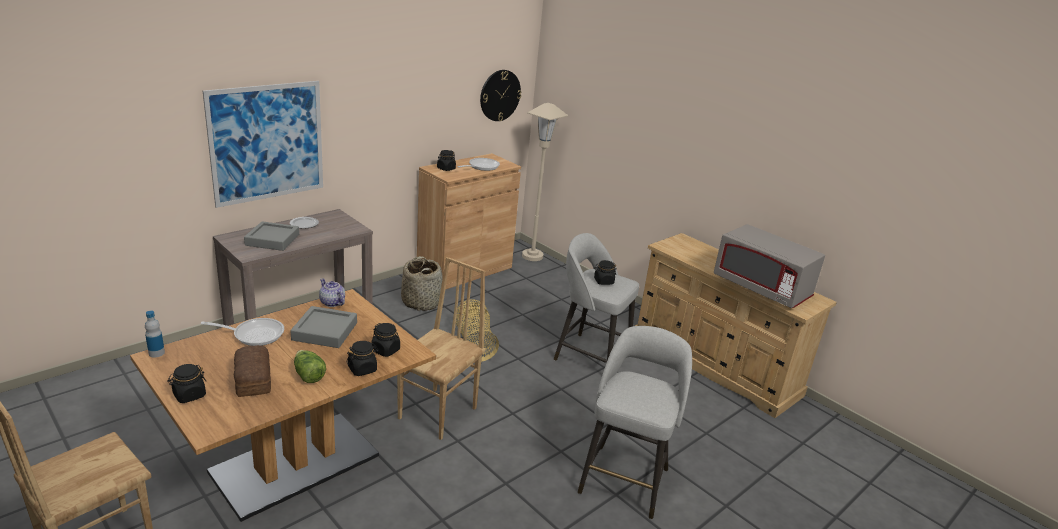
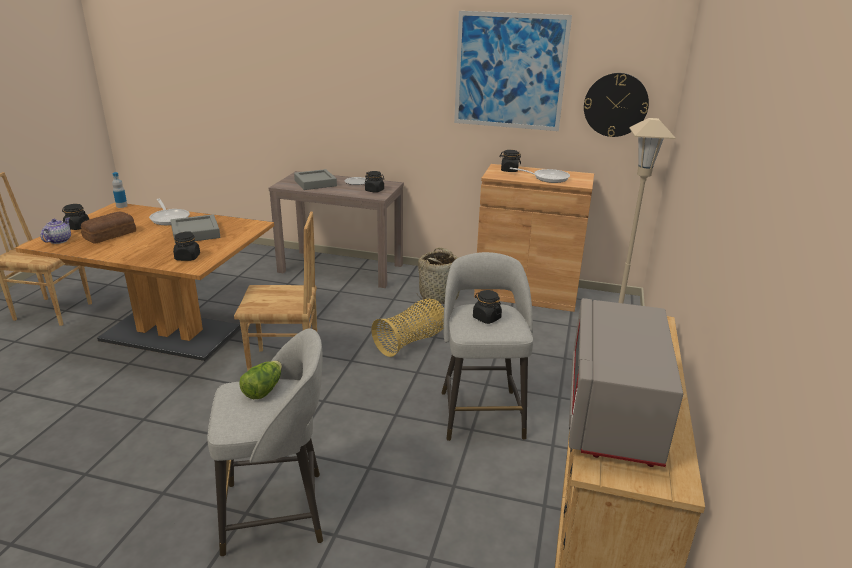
camera: 60 degrees right, 0 degrees up
picture [203,81,323,208] -> picture moved to [454,11,572,131]
lettuce [294,350,326,383] -> lettuce moved to [239,361,282,399]
teapot [319,279,345,307] -> teapot moved to [40,218,71,244]
black jar [346,341,379,376] -> black jar moved to [365,171,385,193]

